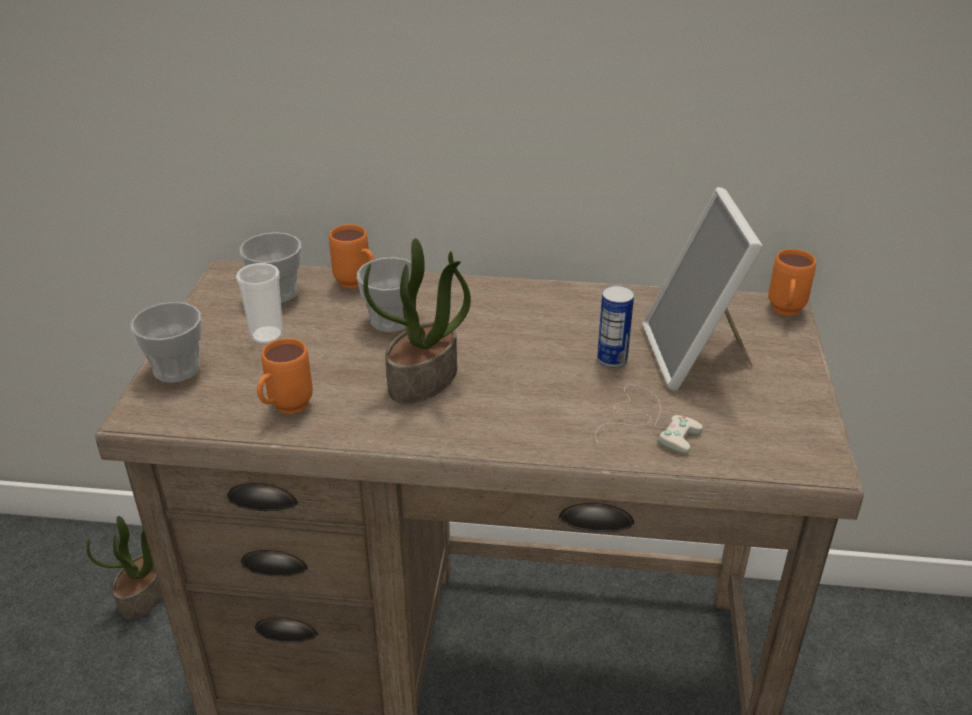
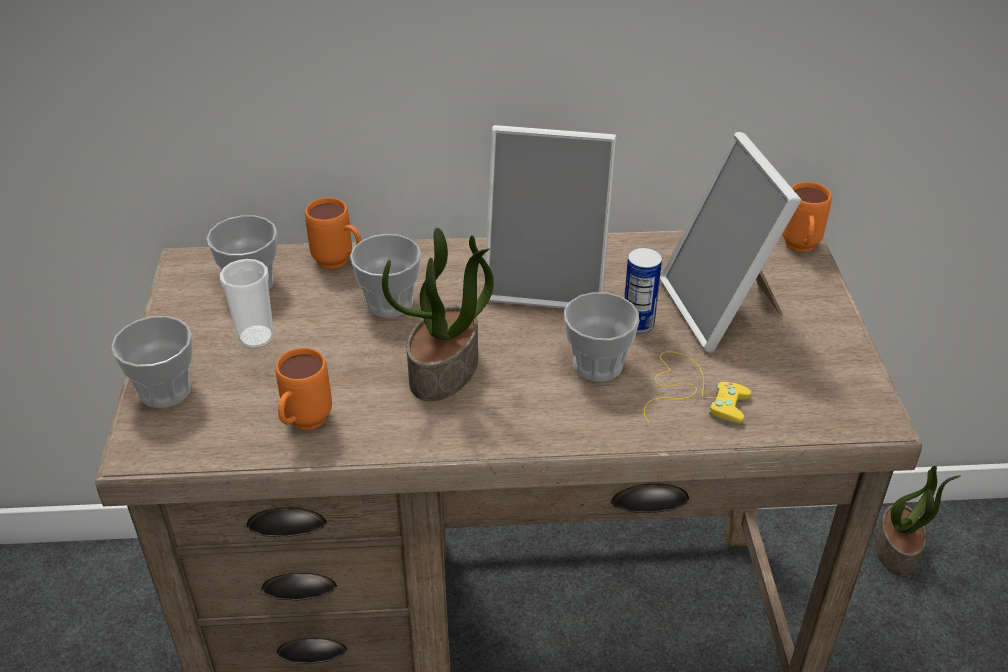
camera: 10 degrees left, 5 degrees up
potted plant [86,516,163,620] -> potted plant moved to [875,466,961,576]
white game controller [595,385,703,454] -> yellow game controller [644,351,751,423]
none -> picture frame [484,125,617,309]
none -> cup [564,292,639,381]

